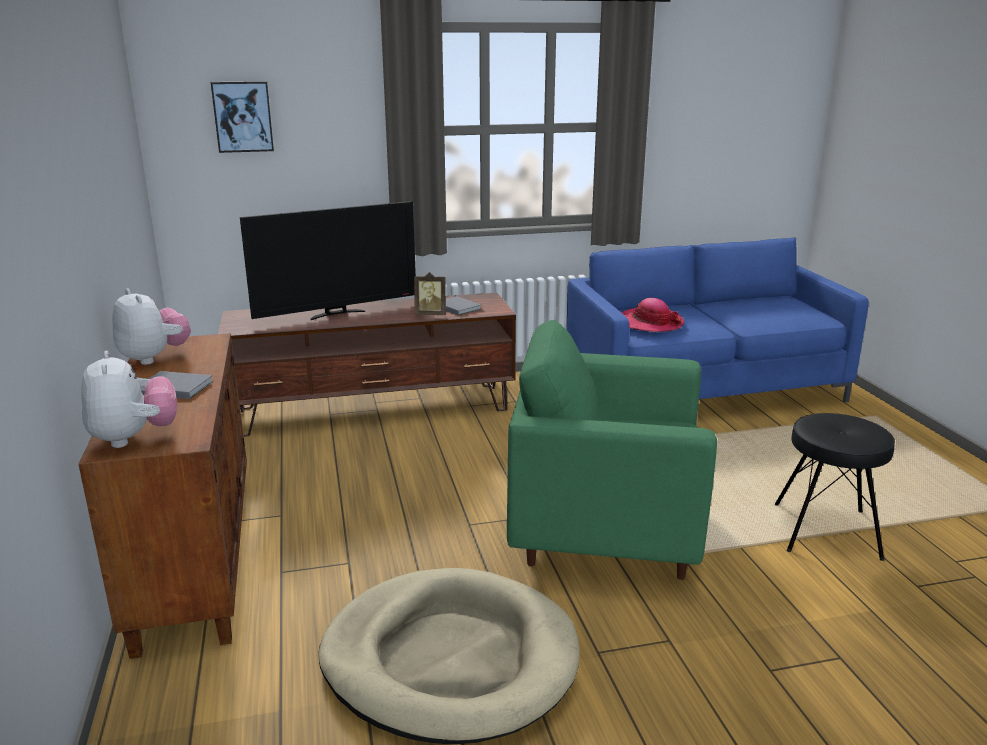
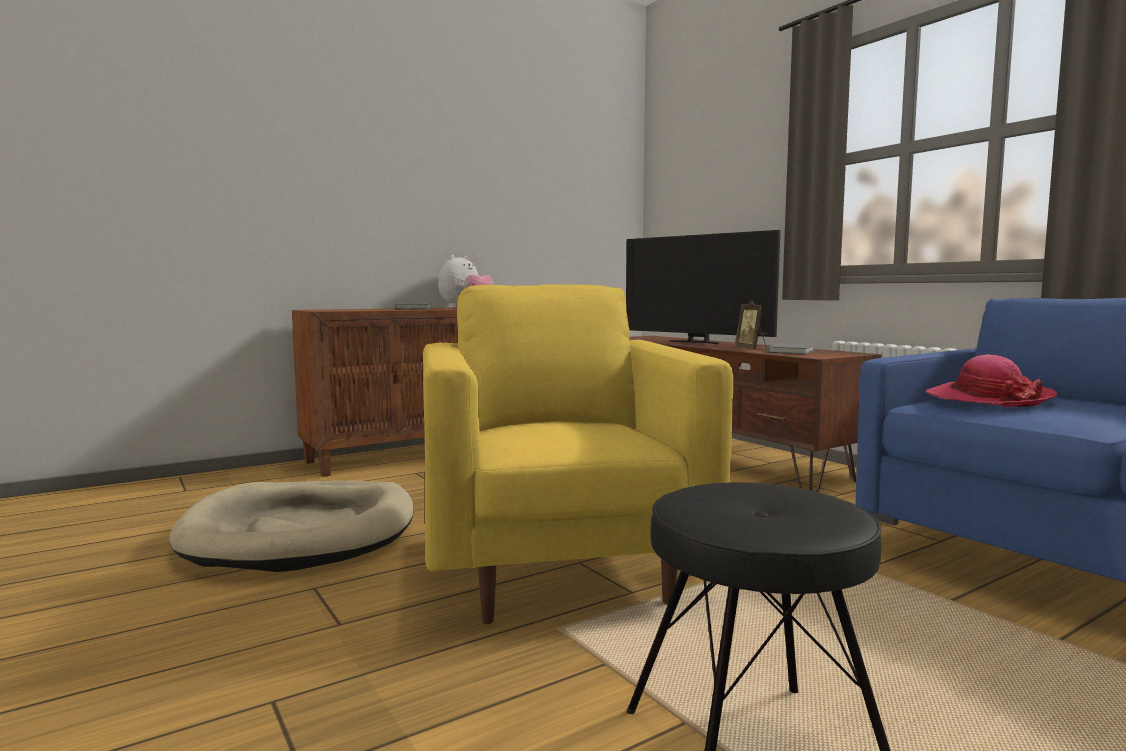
camera: 70 degrees right, 15 degrees down
plush toy [81,351,177,448] -> none
picture [211,81,274,153] -> none
green armchair [507,320,717,580] -> yellow armchair [423,284,733,624]

